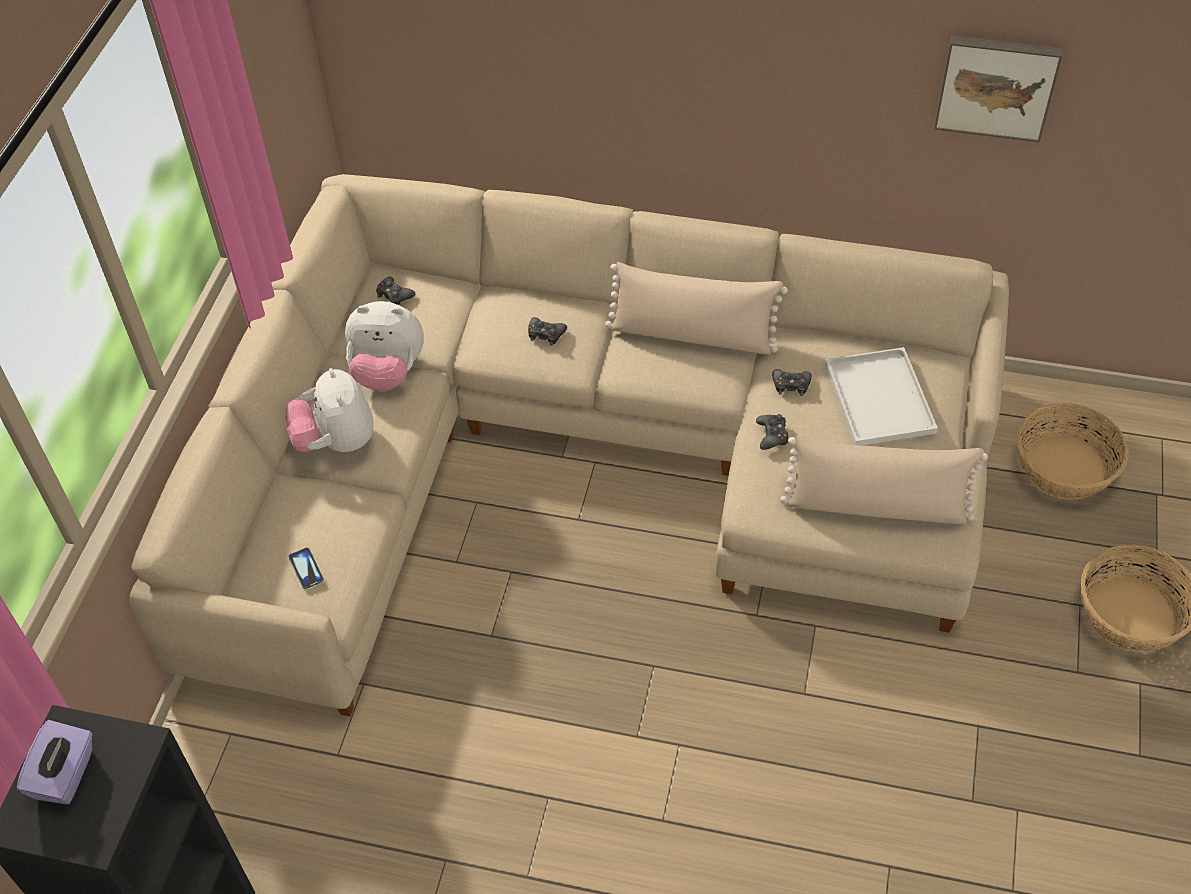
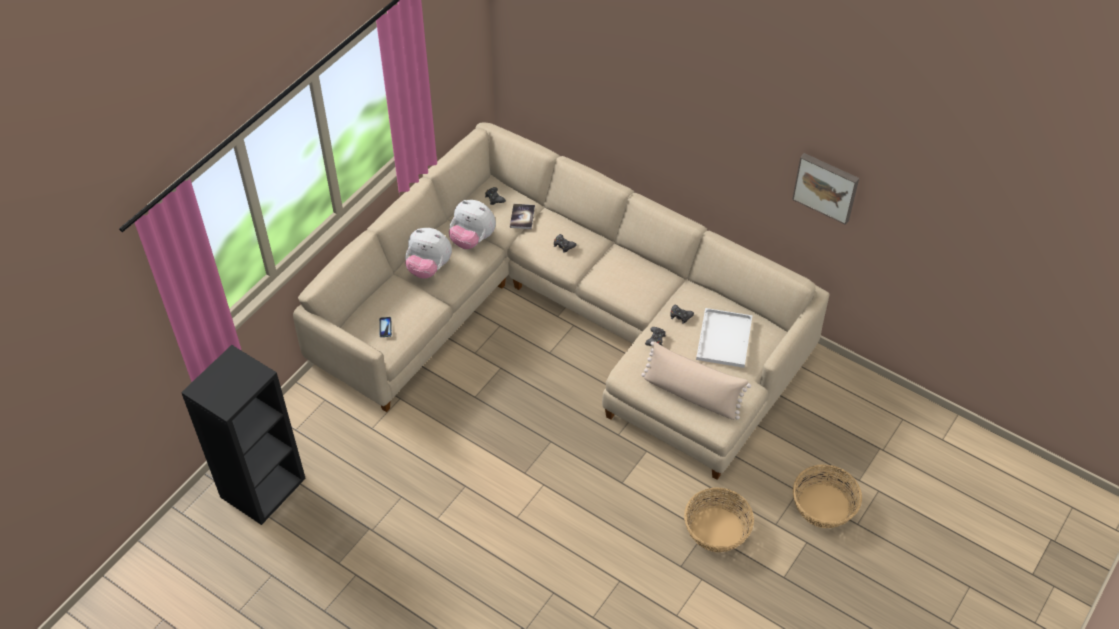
camera: 20 degrees right, 0 degrees up
purple tissue box [17,720,92,804] -> none
plush toy [285,368,374,452] -> plush toy turned 75 degrees counterclockwise [405,228,452,279]
beige pillow [605,262,788,355] -> none
basket [1017,403,1129,500] -> basket moved to [684,487,754,552]
none -> book [510,204,535,229]

